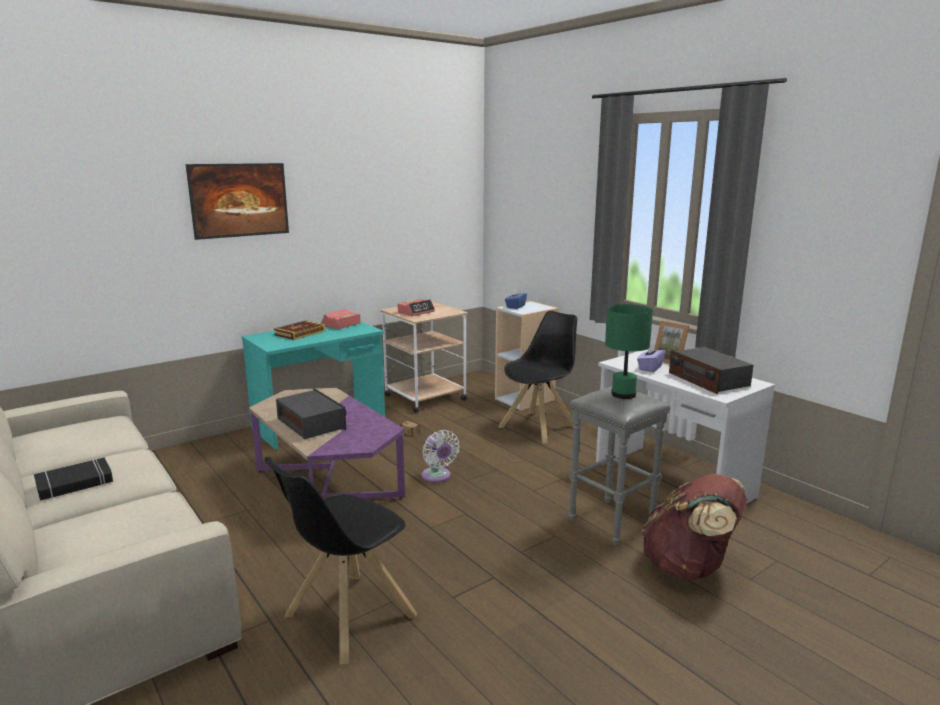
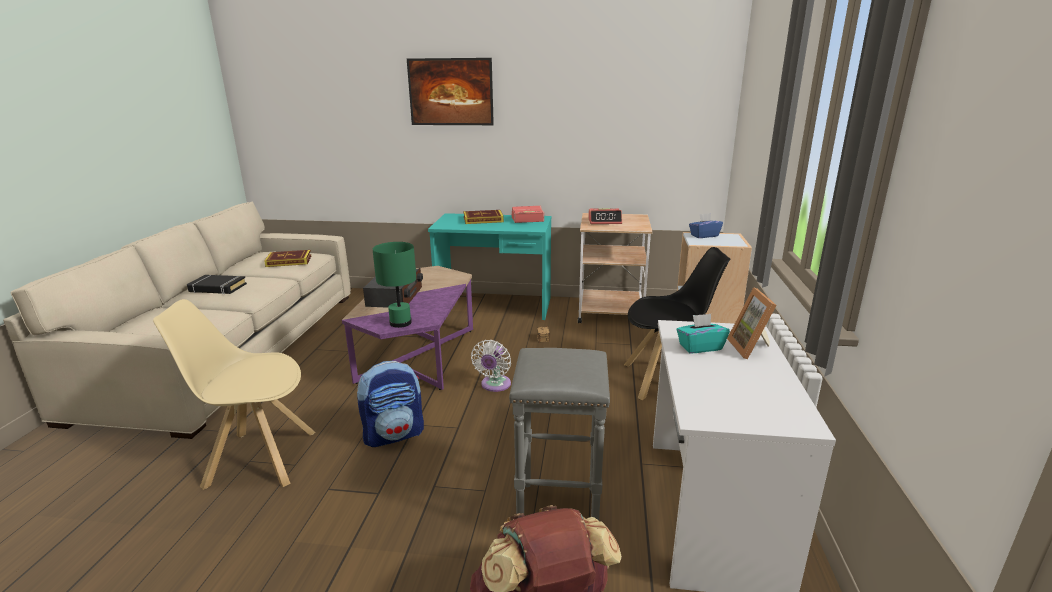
camera: 45 degrees right, 5 degrees up
black chair [265,457,417,664] -> beige chair [153,299,316,490]
green table lamp [605,304,653,399] -> green table lamp moved to [373,242,416,328]
purple tissue box [637,343,665,372] -> turquoise tissue box [677,314,730,353]
radio [669,347,753,394] -> none
none -> book [264,250,311,267]
none -> backpack [357,361,424,447]

